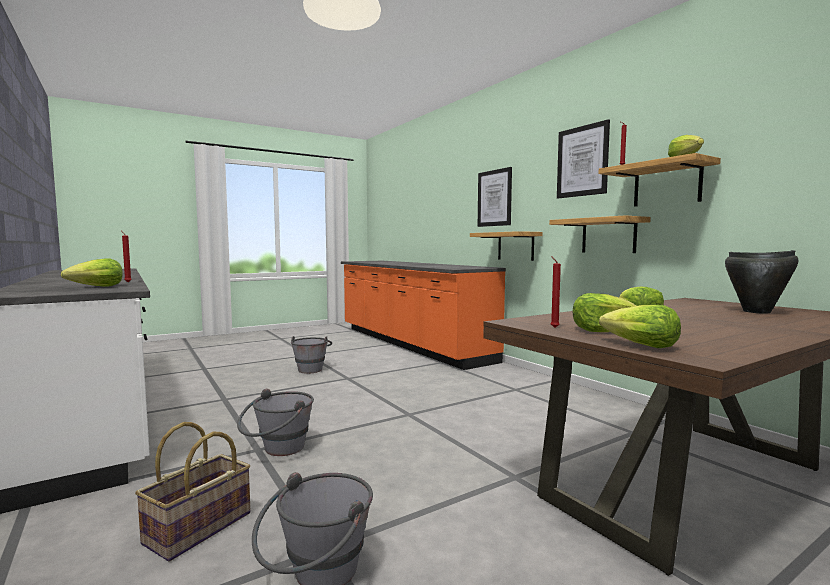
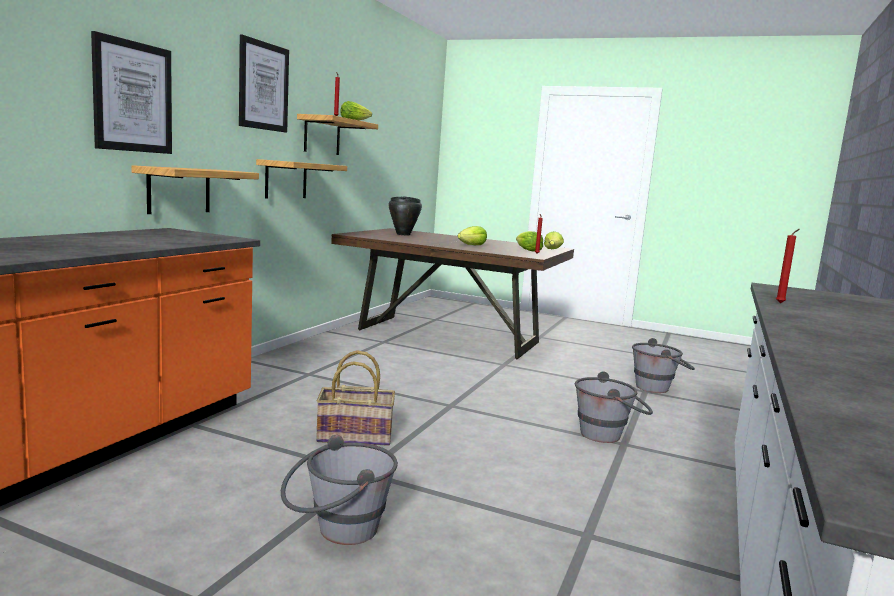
camera: 125 degrees left, 5 degrees up
lettuce [61,258,123,287] -> none
basket [135,422,250,561] -> basket moved to [316,350,395,446]

